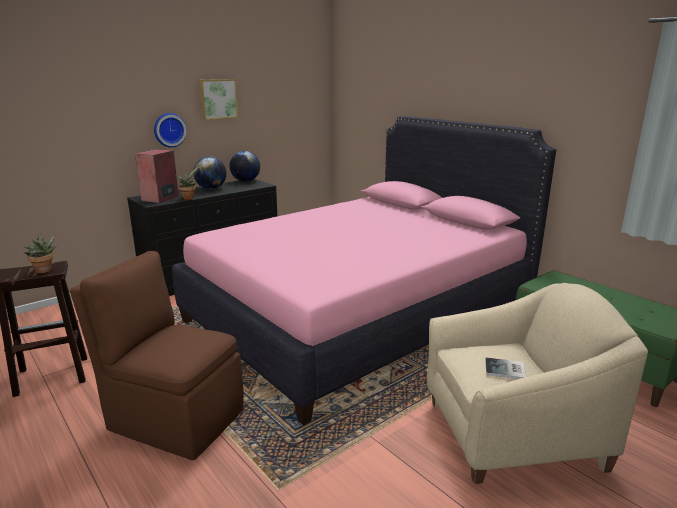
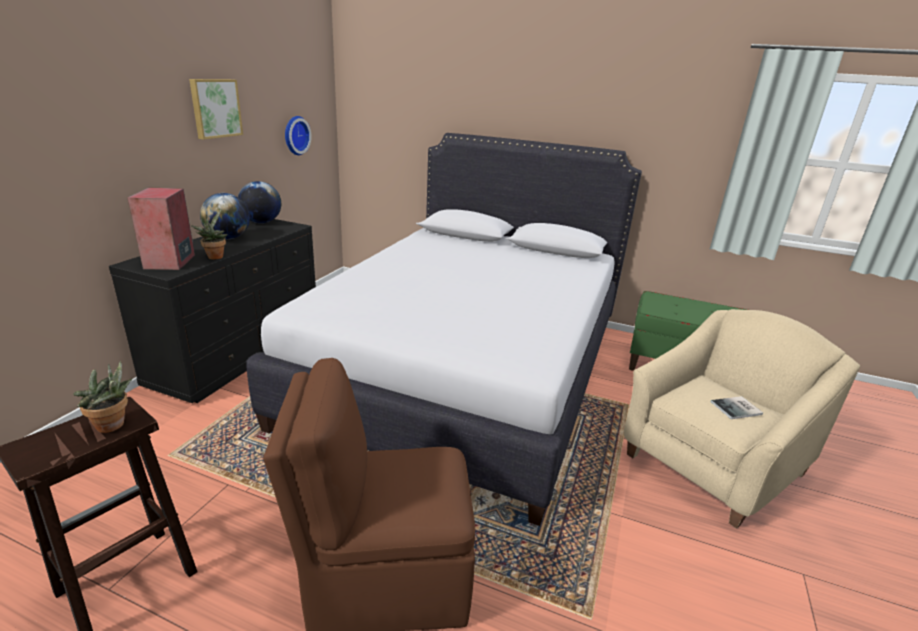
camera: 30 degrees left, 5 degrees up
wall clock [154,113,187,147] -> wall clock moved to [285,116,312,155]
pink bed [172,116,556,425] -> white bed [246,133,642,526]

